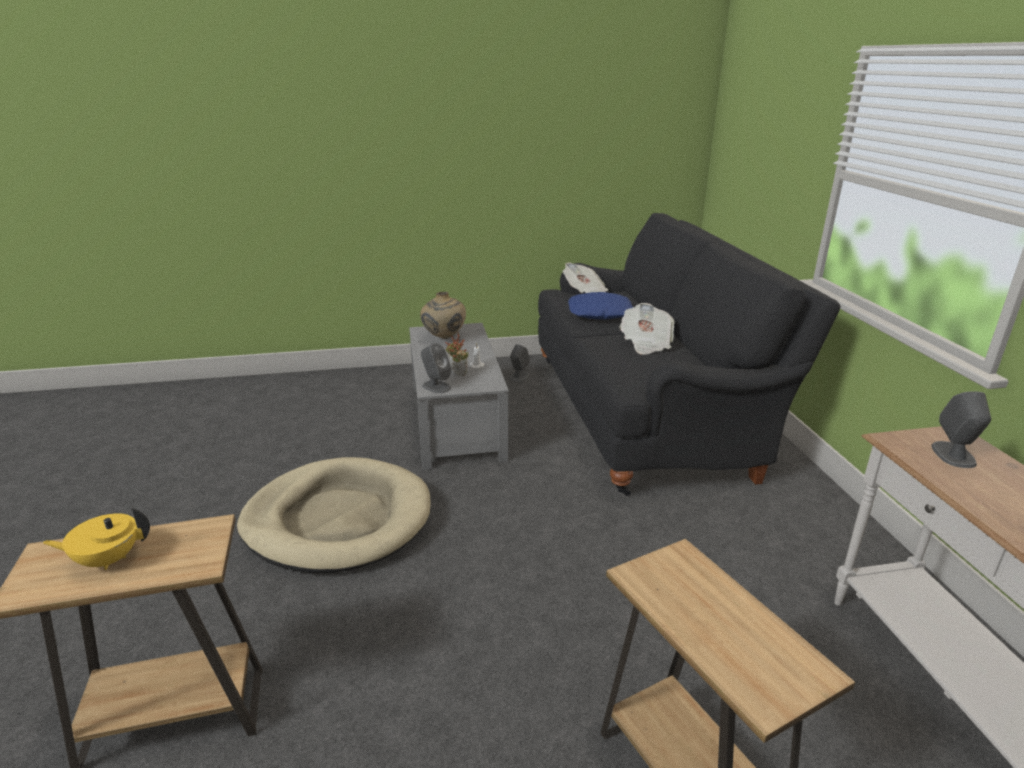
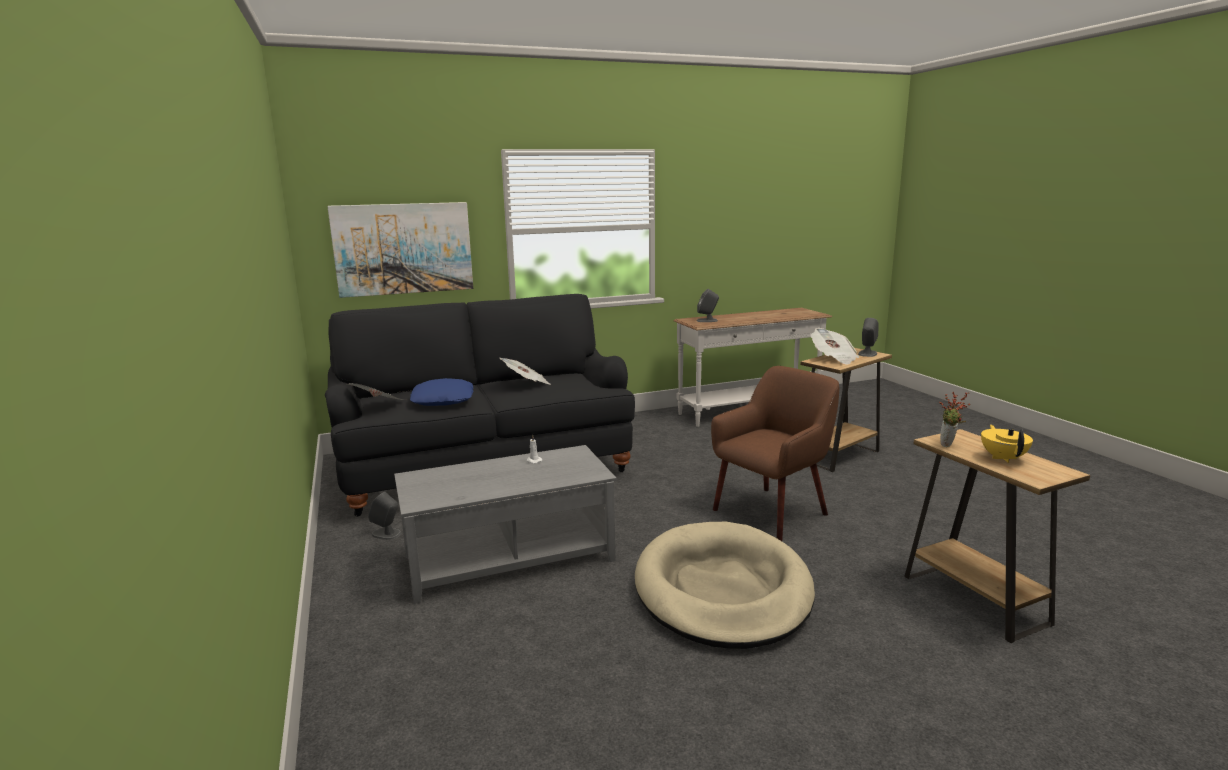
camera: 100 degrees left, 10 degrees down
yellow teapot [42,508,150,570] -> yellow teapot turned 150 degrees counterclockwise [981,425,1033,463]
beige vase [420,292,466,339] -> none
grey speaker [421,343,451,393] -> grey speaker moved to [858,318,878,357]
potted plant [446,334,468,376] -> potted plant moved to [939,391,970,447]
none -> picture [327,202,473,298]
none -> brown armchair [711,366,839,541]
none -> newspaper [810,328,859,365]

